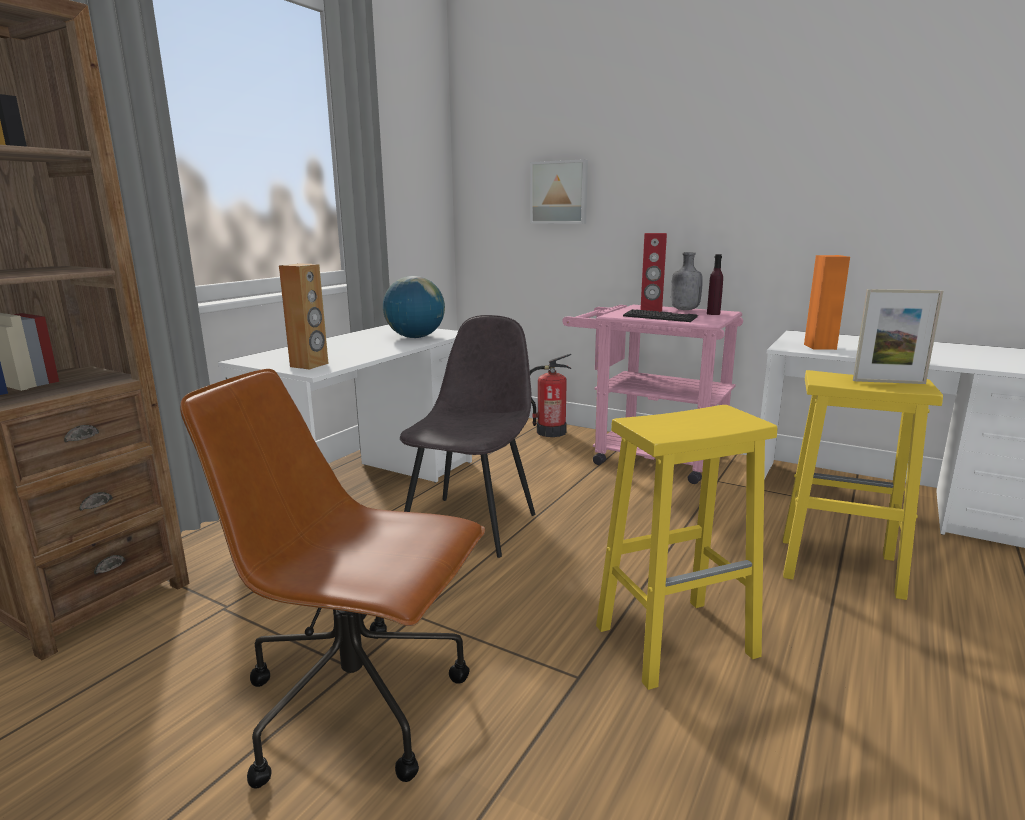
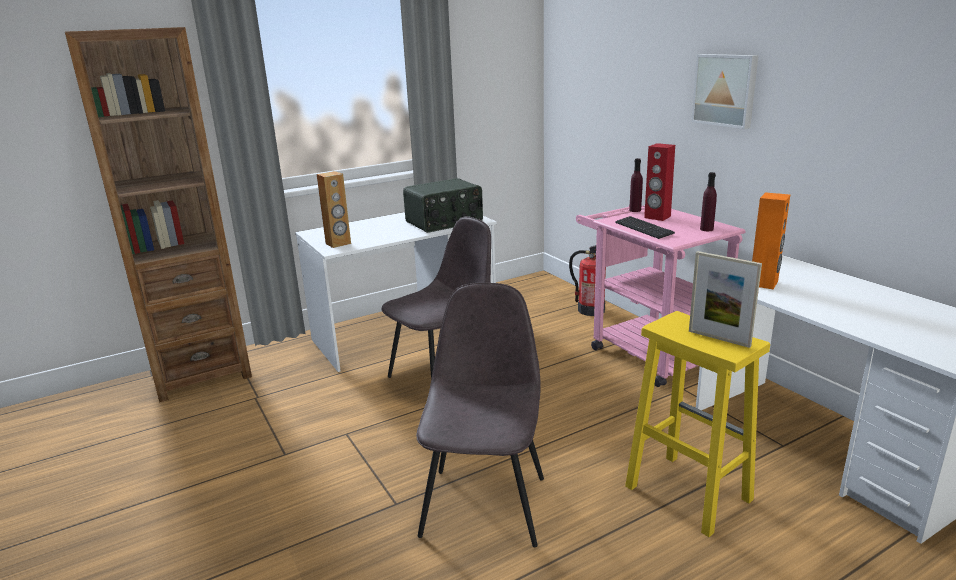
camera: 30 degrees right, 5 degrees up
brown office chair [180,369,485,789] -> none
globe [383,276,445,338] -> radio [403,178,483,233]
picture [530,159,588,224] -> picture moved to [691,54,759,129]
yellow stool [596,405,777,690] -> grey chair [416,283,544,547]
grey bottle [671,252,703,310] -> none
none -> purple bottle [629,158,643,212]

